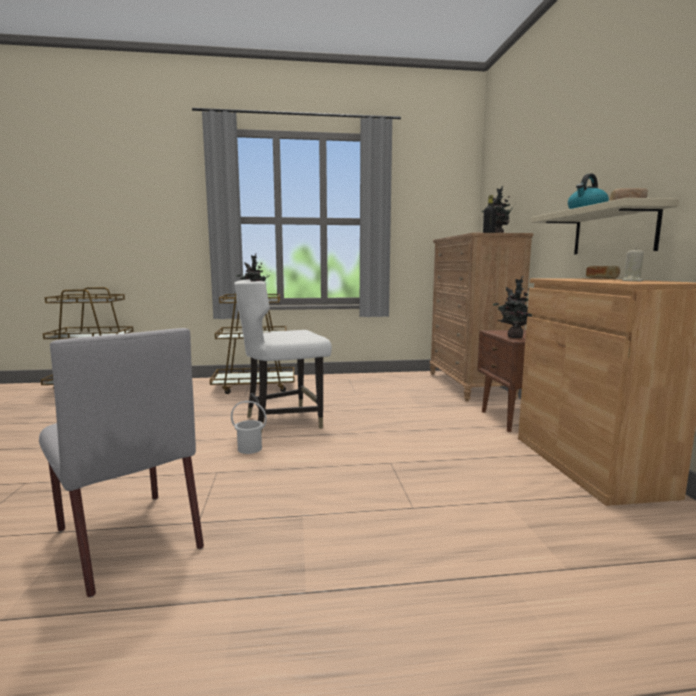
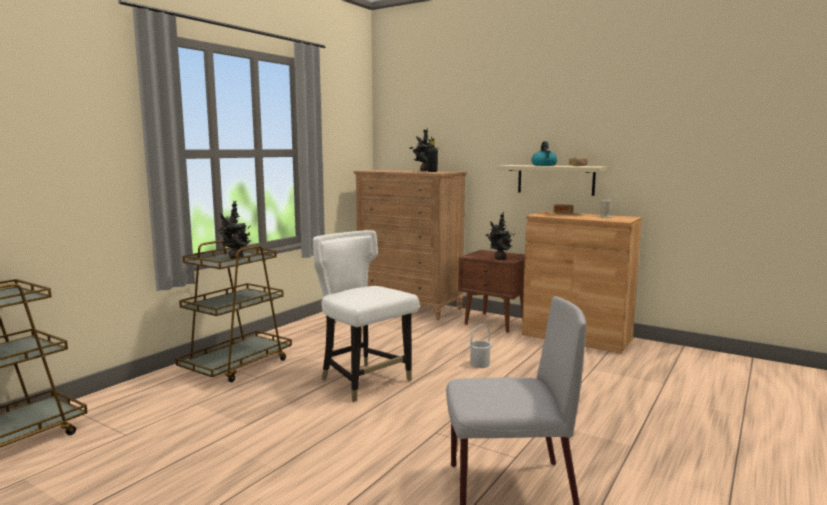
camera: 50 degrees left, 0 degrees up
white bucket [231,401,267,454] -> white bucket moved to [469,324,492,368]
white chair [234,279,332,434] -> white chair turned 120 degrees clockwise [313,230,419,402]

